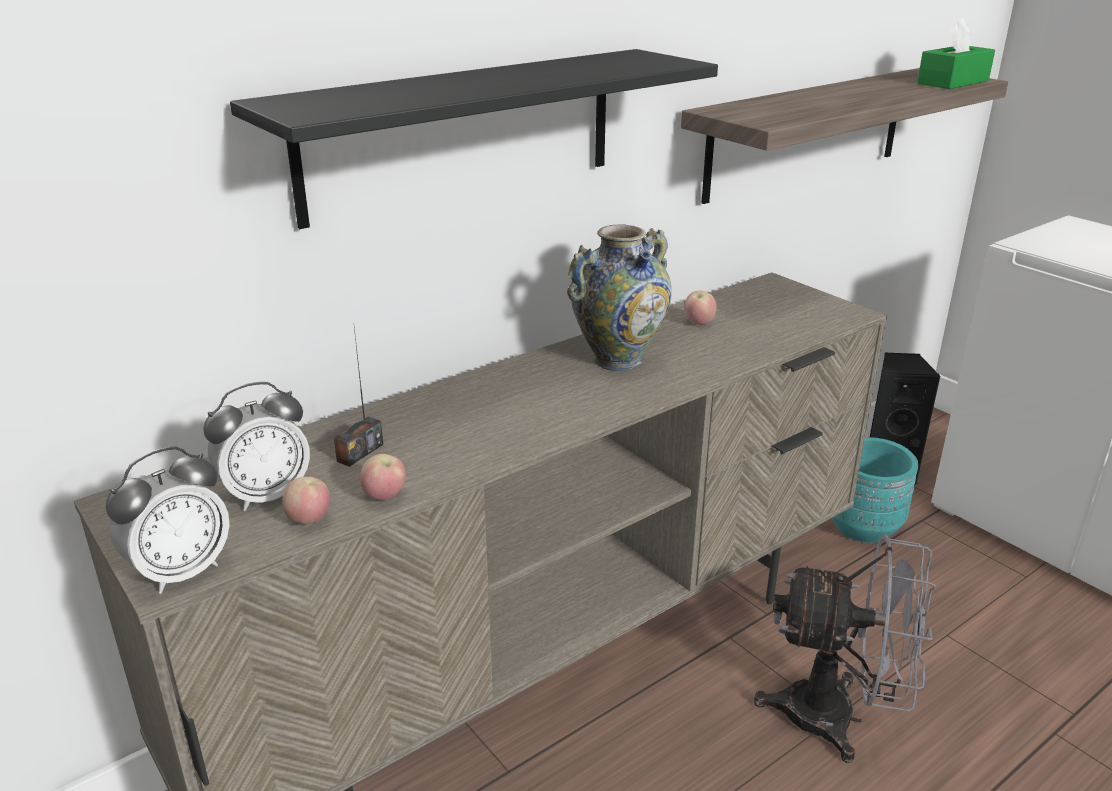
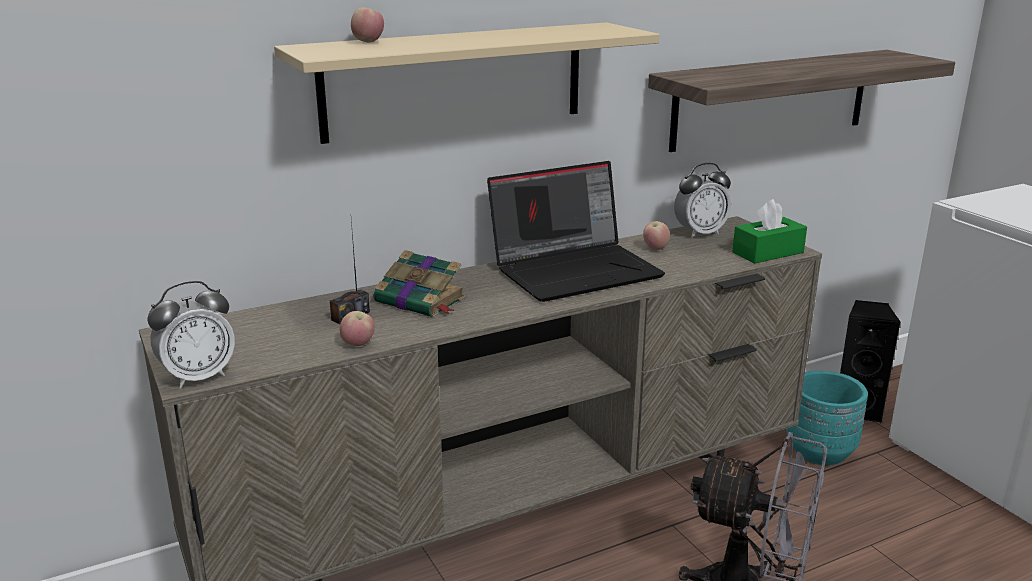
camera: 10 degrees right, 5 degrees down
alarm clock [203,382,310,511] -> alarm clock moved to [674,163,731,238]
black shelf [230,49,718,229] -> beige shelf [274,22,659,144]
apple [283,477,330,524] -> apple moved to [351,7,384,42]
vase [567,225,672,371] -> laptop [487,161,665,302]
green tissue box [917,18,995,89] -> green tissue box moved to [732,199,807,263]
none -> book [374,250,465,317]

